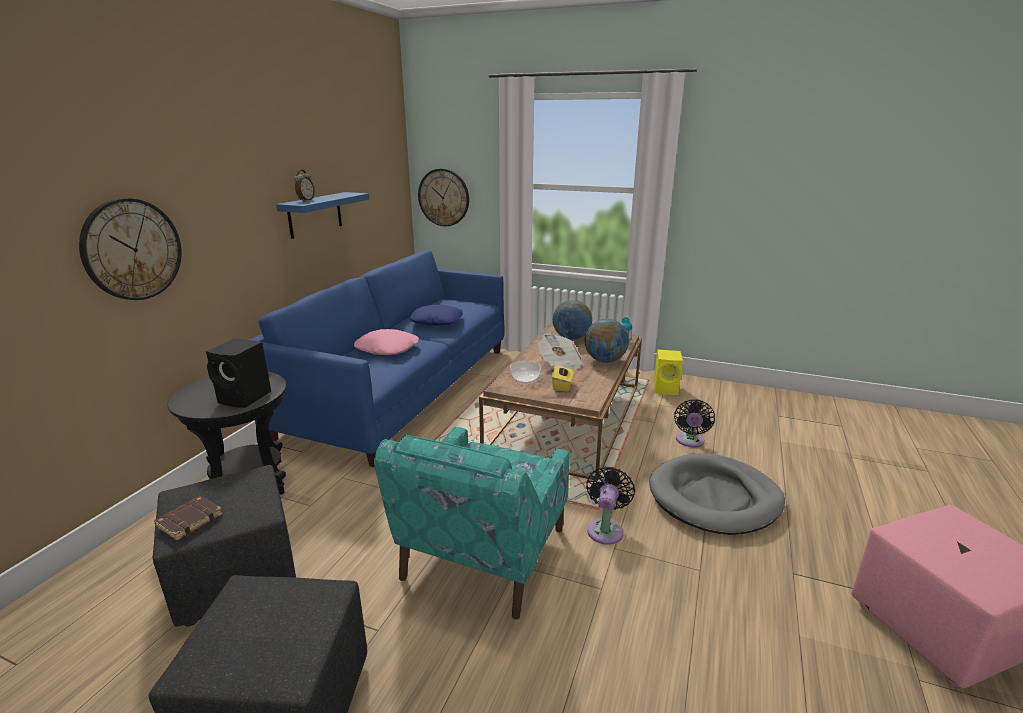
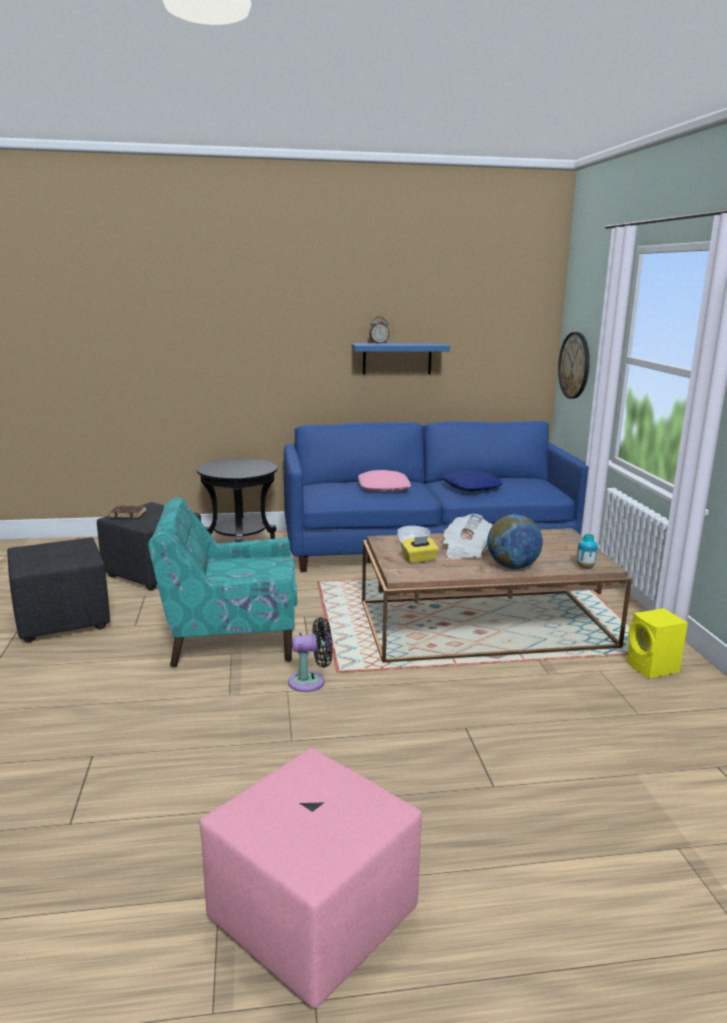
camera: 60 degrees right, 5 degrees down
wall clock [79,198,182,300] -> none
black speaker [206,338,271,408] -> none
globe [553,300,592,340] -> none
grey dog bed [649,453,785,535] -> none
black fan [674,399,715,447] -> none

